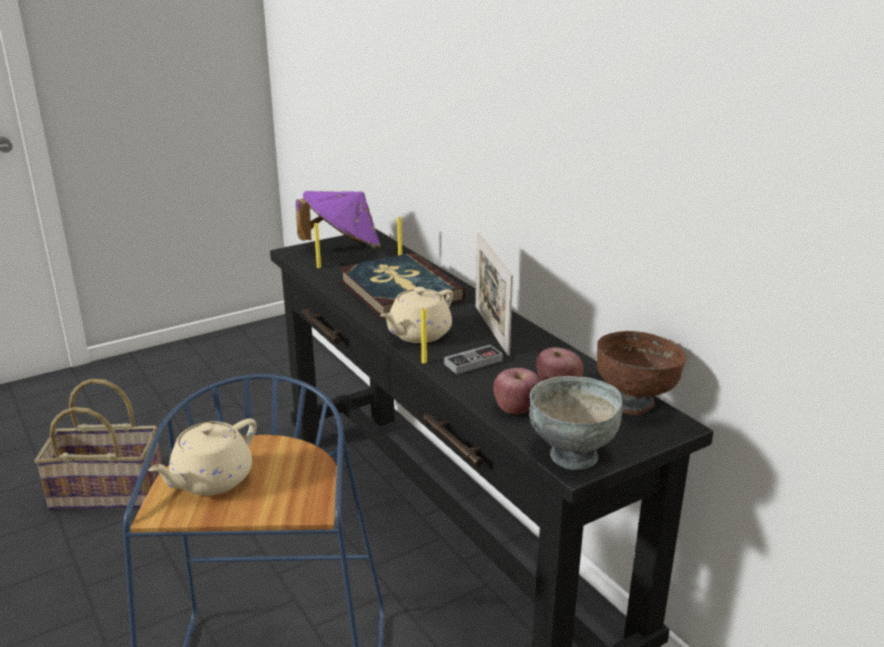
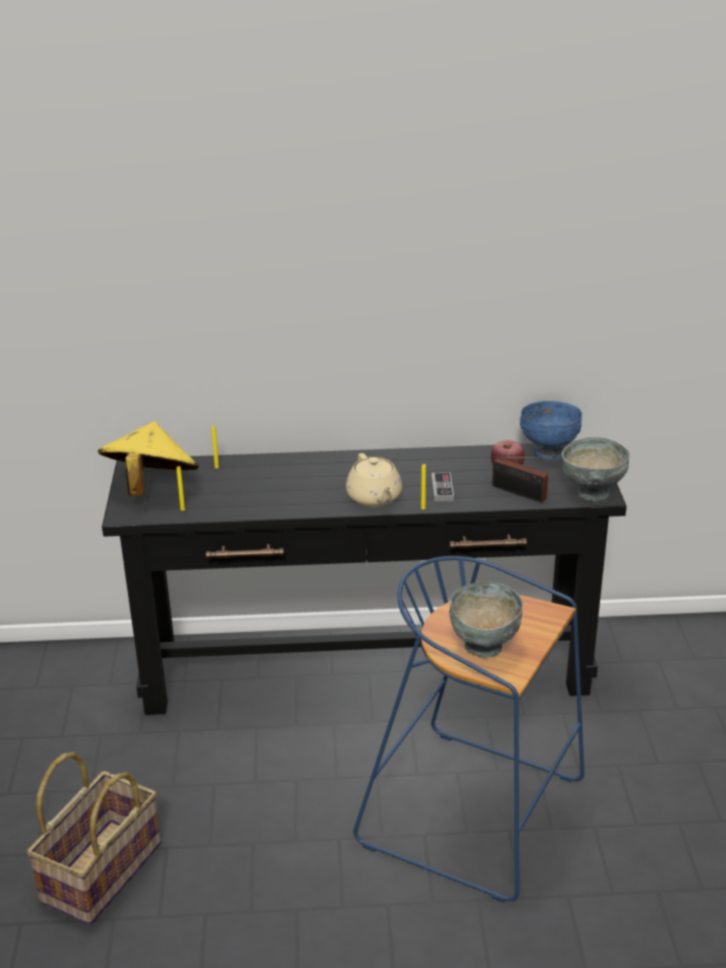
camera: 60 degrees left, 5 degrees up
beige teapot [148,418,257,496] -> grey bowl [449,582,523,658]
purple hat [296,191,381,250] -> yellow hat [98,422,199,497]
book [339,253,465,320] -> none
picture frame [475,233,513,356] -> none
apple [494,368,540,414] -> radio [492,457,555,503]
brown bowl [597,331,687,415] -> blue bowl [520,401,582,460]

